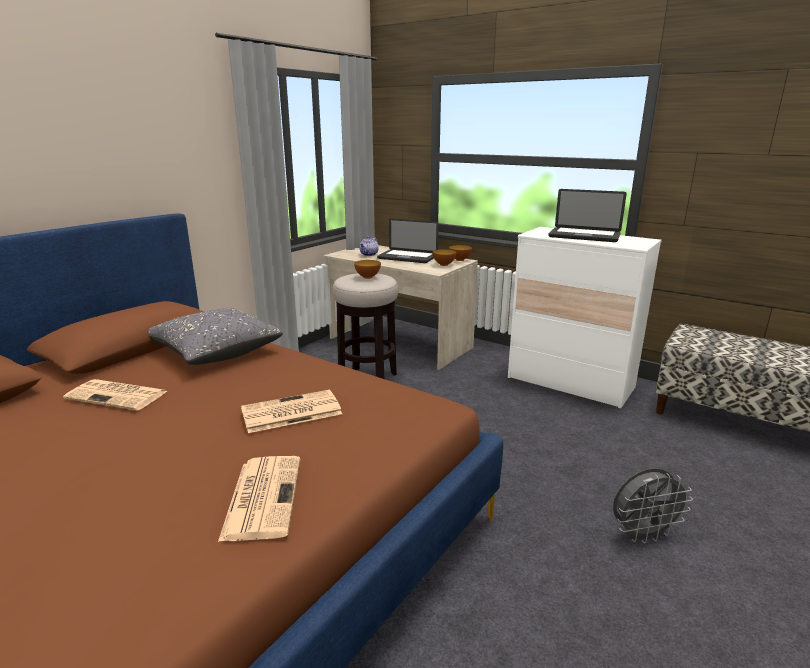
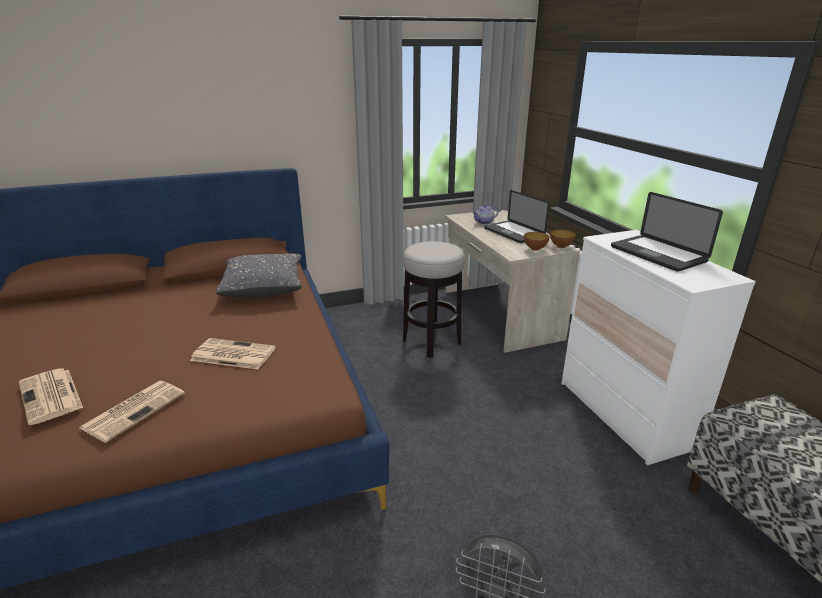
camera: 35 degrees right, 5 degrees up
newspaper [63,379,167,411] -> newspaper moved to [19,368,83,425]
bowl [354,260,381,279] -> none

